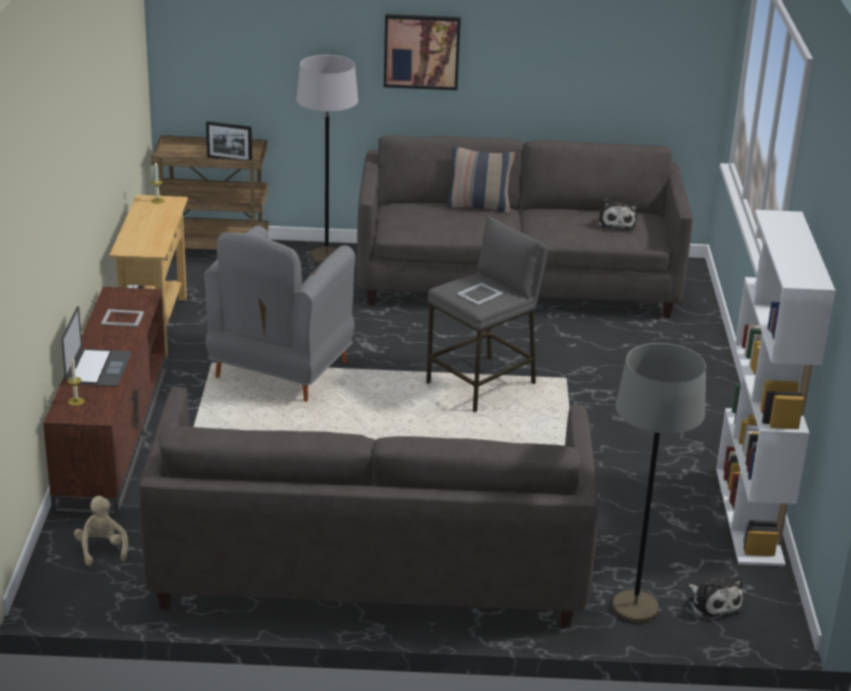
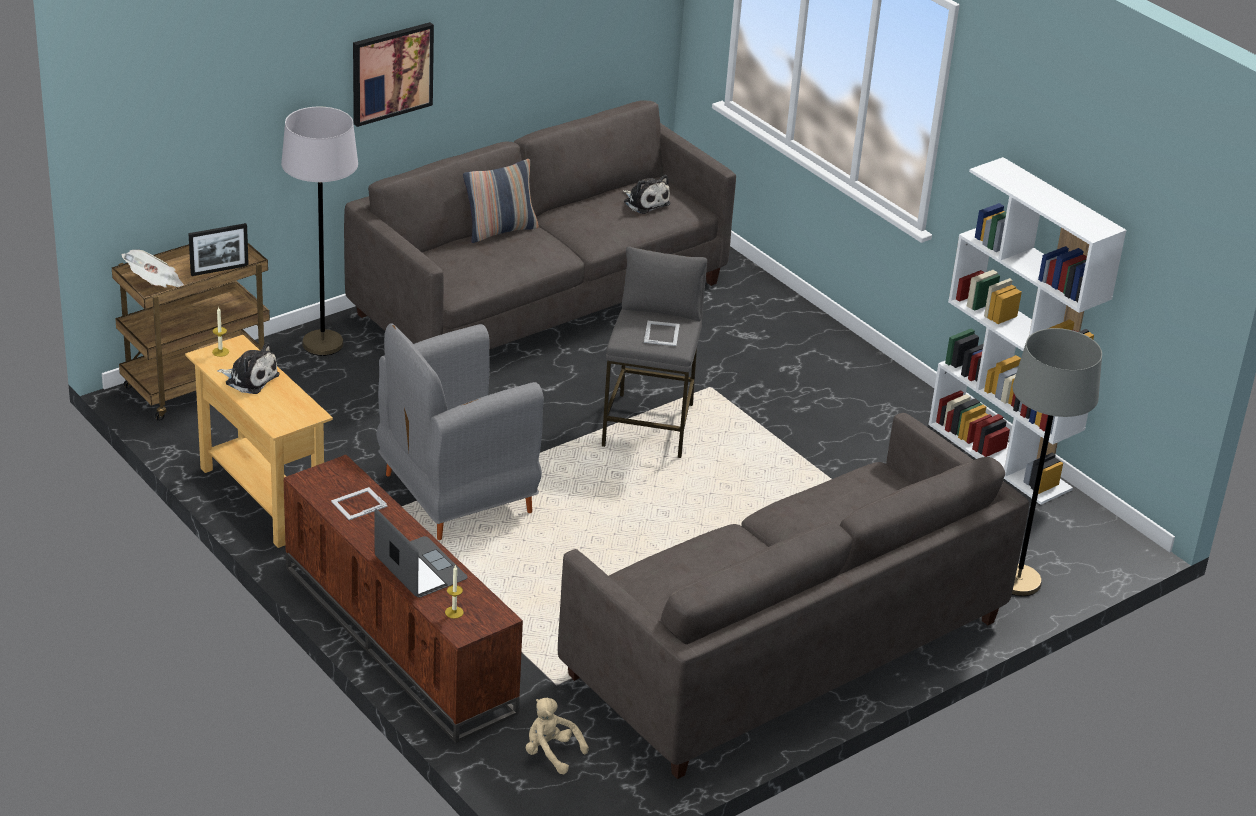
camera: 40 degrees left, 5 degrees up
grey armchair [204,226,355,402] -> grey armchair turned 75 degrees clockwise [376,323,544,540]
plush toy [688,576,743,621] -> plush toy moved to [217,342,279,394]
none -> newspaper [122,250,184,288]

